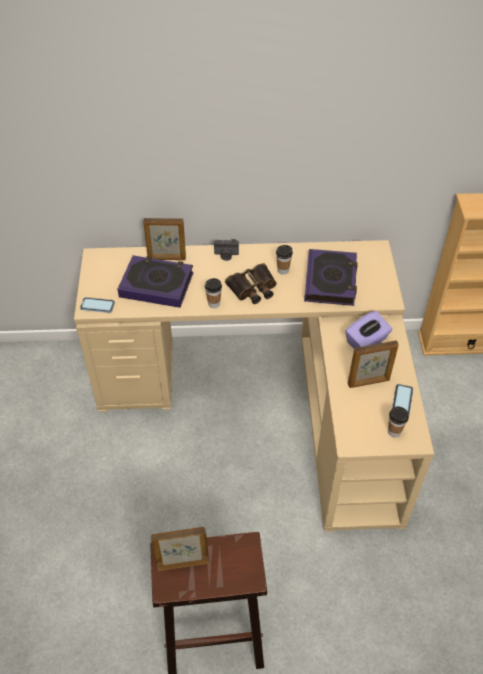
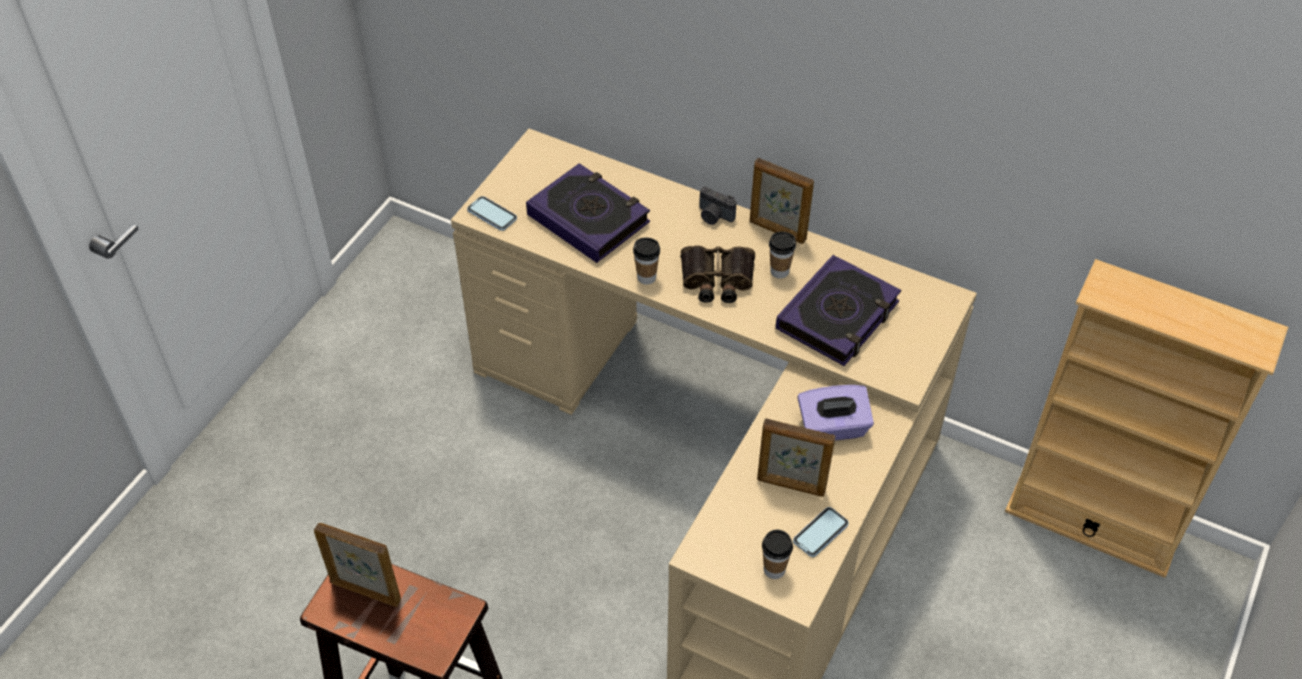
camera: 30 degrees right, 0 degrees up
picture frame [143,218,186,260] -> picture frame moved to [750,158,814,244]

